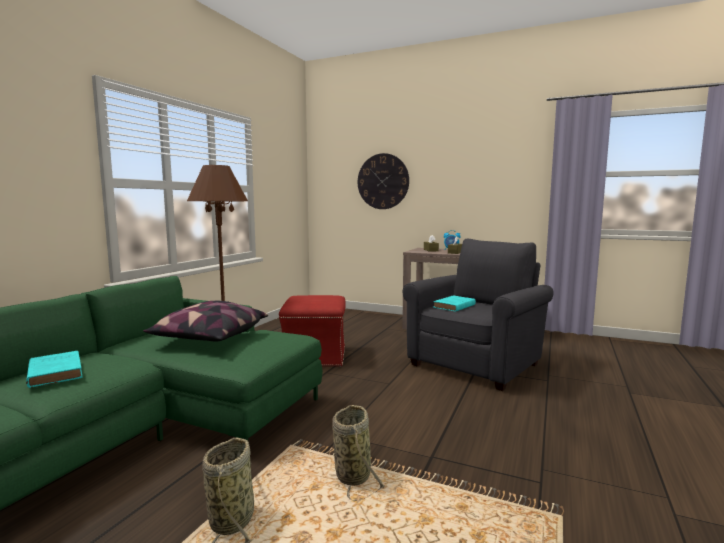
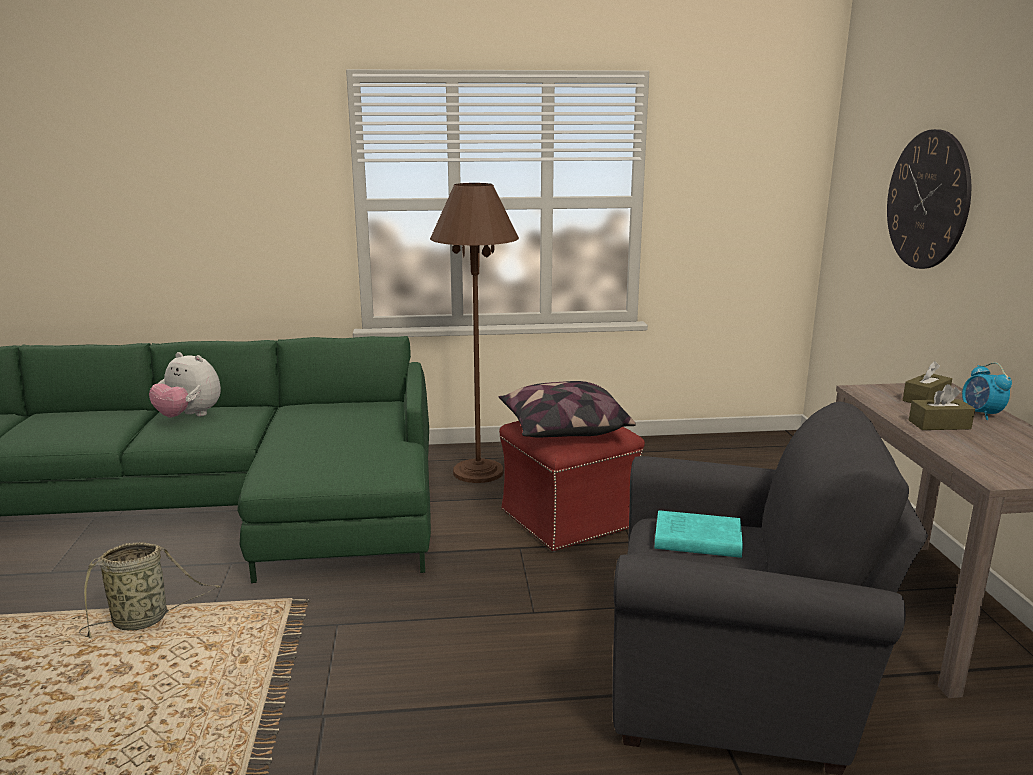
camera: 60 degrees right, 10 degrees up
turquoise book [26,351,83,388] -> plush toy [149,352,221,417]
pillow [143,301,268,341] -> pillow moved to [499,381,636,438]
basket [332,405,386,501] -> none

